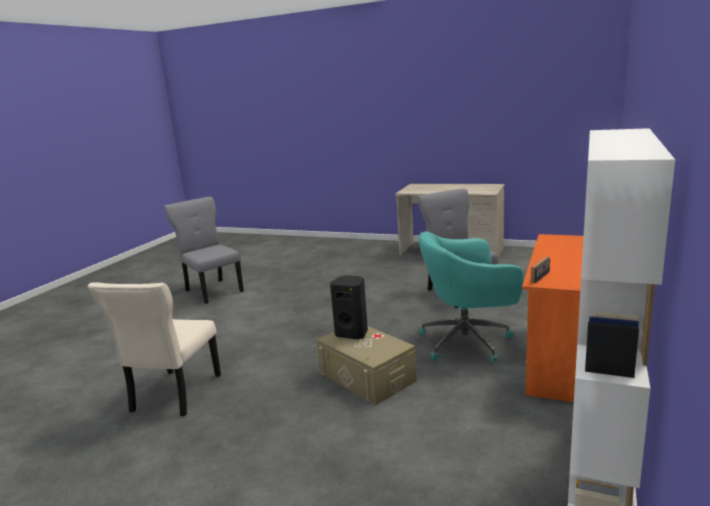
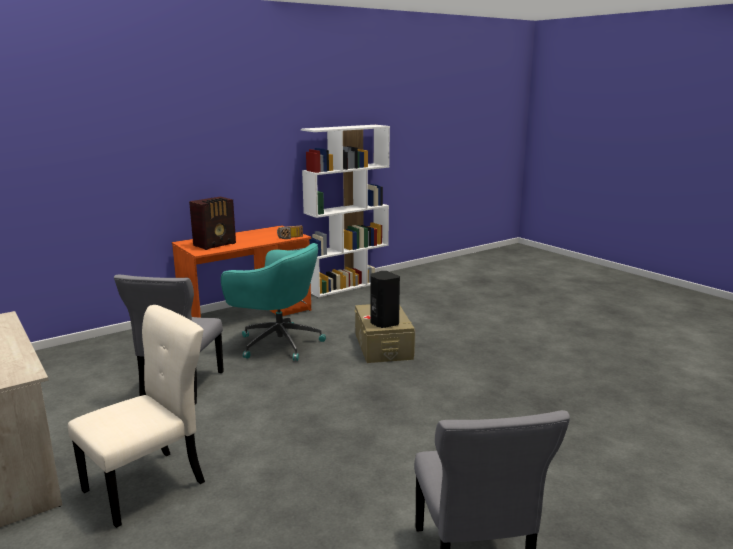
camera: 150 degrees left, 0 degrees up
beige chair [88,282,221,416] -> beige chair moved to [68,305,205,528]
none -> radio [189,197,236,250]

